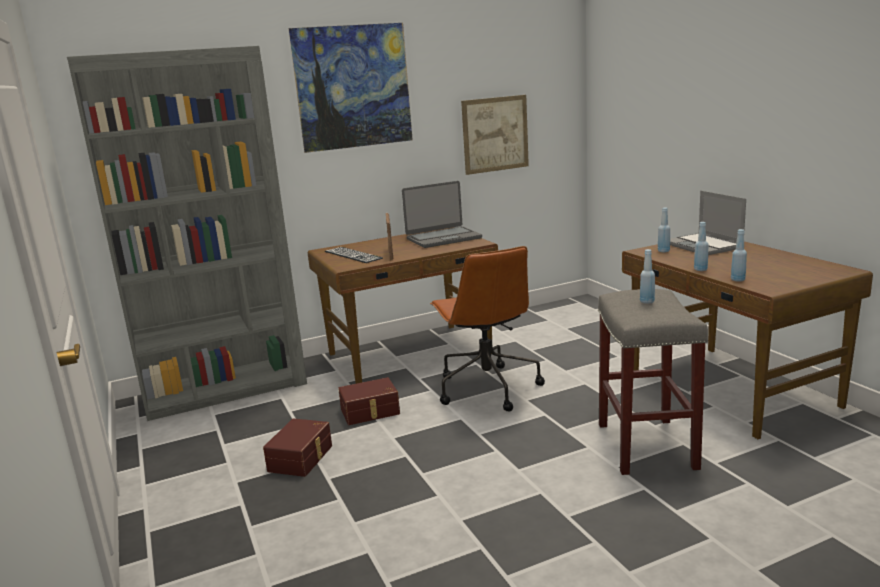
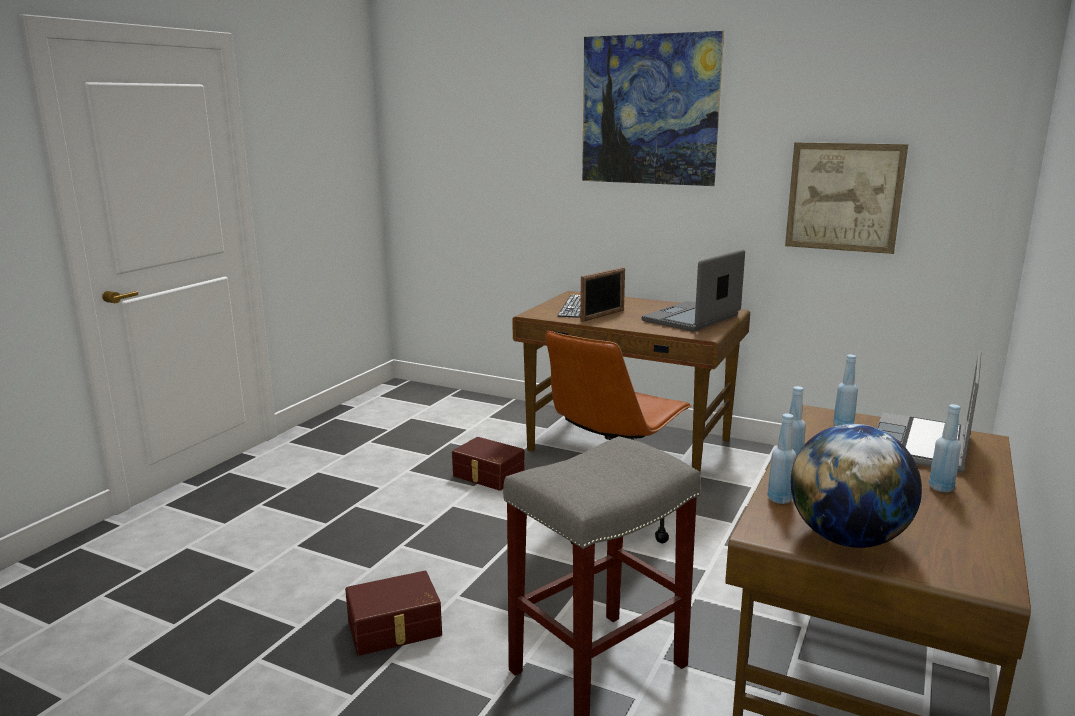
camera: 50 degrees right, 0 degrees up
grey bookcase [67,46,307,421] -> none
brown storage box [263,419,332,477] -> brown storage box moved to [345,571,442,656]
laptop [402,181,482,248] -> laptop turned 105 degrees clockwise [642,249,745,331]
blue bottle [640,249,655,304] -> blue bottle moved to [929,404,961,492]
none -> globe [791,424,922,548]

